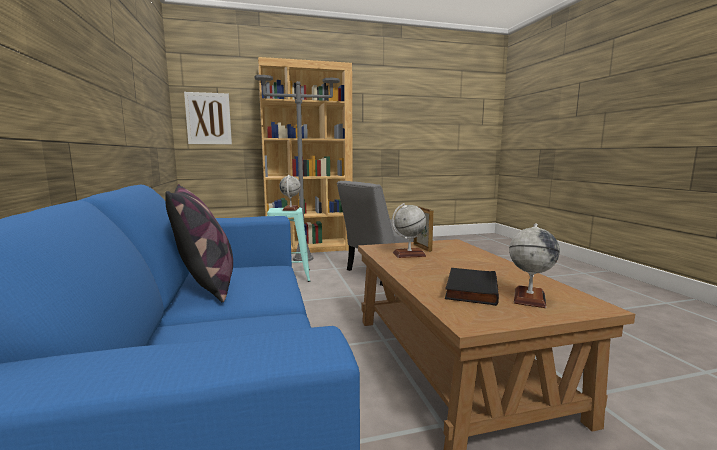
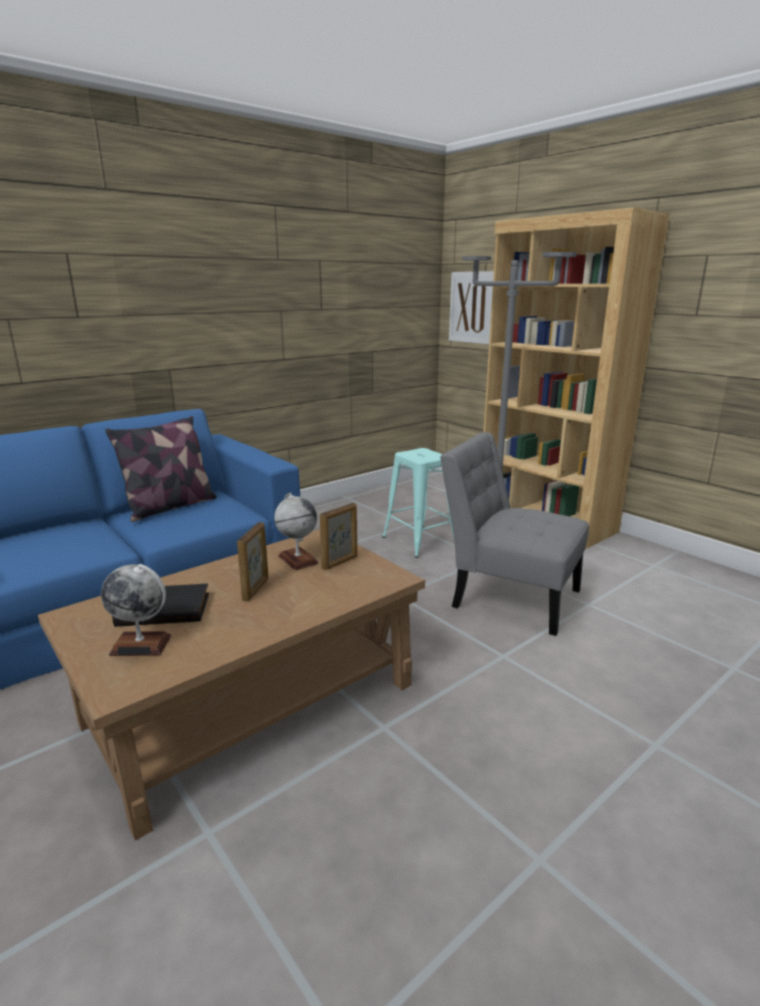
camera: 65 degrees right, 10 degrees up
globe [279,175,301,211] -> none
none -> picture frame [237,522,269,601]

